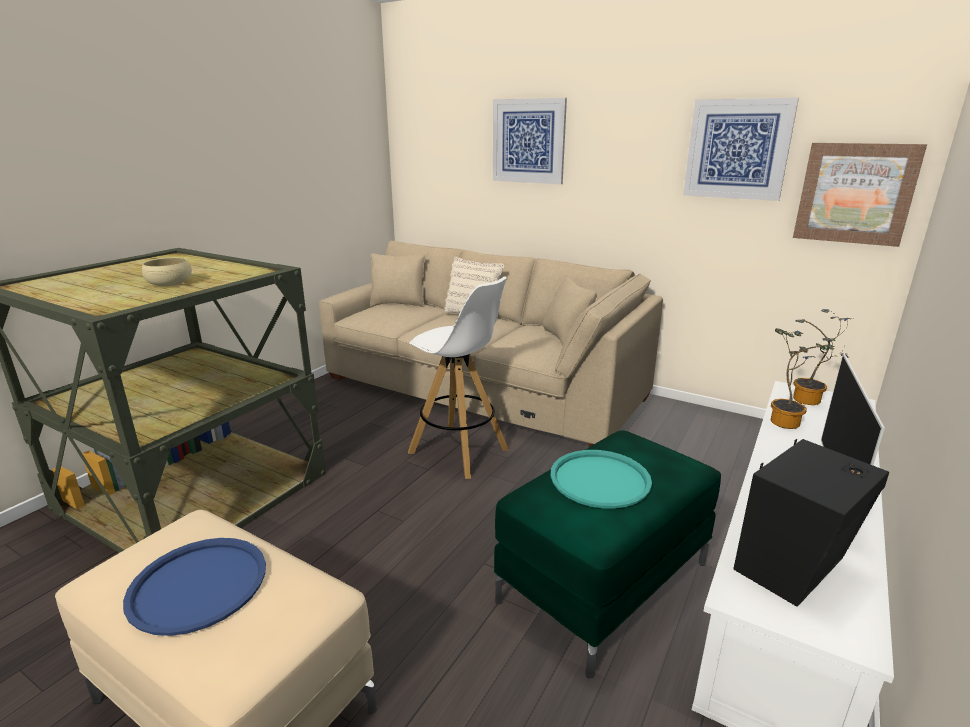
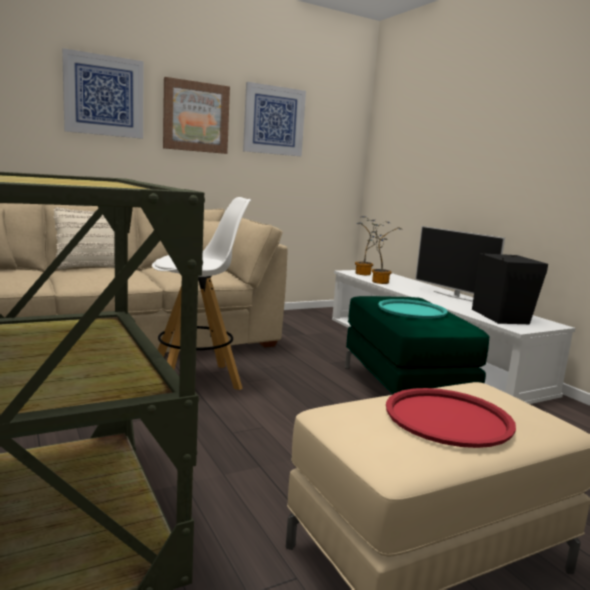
camera: 60 degrees left, 10 degrees down
blue tray [123,538,266,636] -> red tray [386,388,516,448]
beige bowl [142,258,192,286] -> none
picture [793,143,927,247] -> picture moved to [163,77,230,154]

